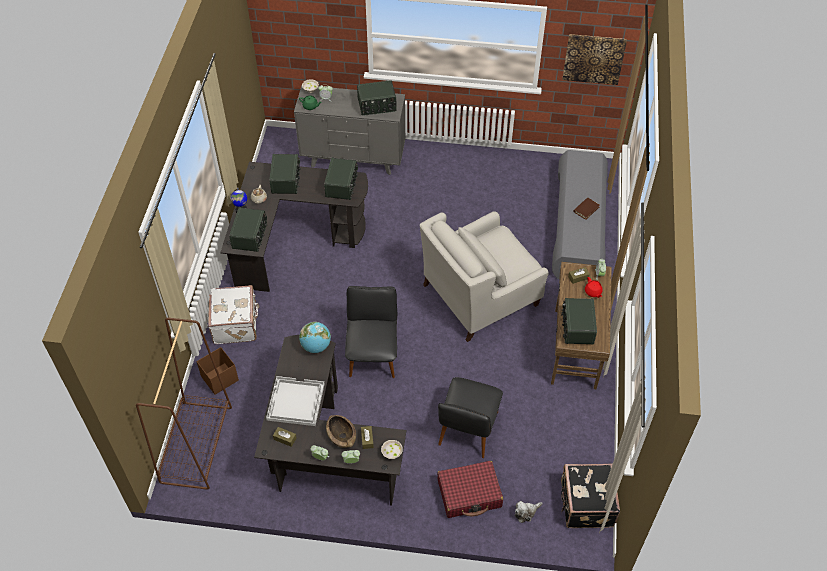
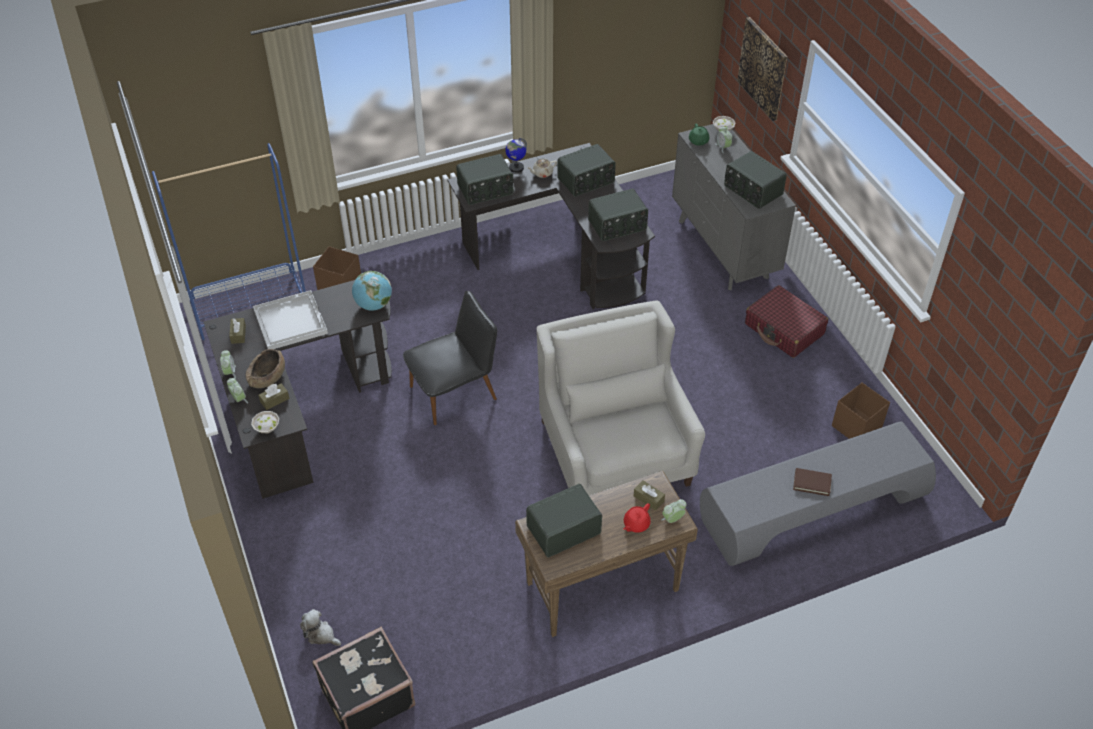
camera: 60 degrees right, 5 degrees down
brown clothes rack [136,318,232,489] -> blue clothes rack [152,143,306,340]
white suitcase [208,285,260,344] -> none
white armchair [420,212,549,342] -> white armchair turned 45 degrees clockwise [537,301,705,496]
red suitcase [437,461,503,518] -> red suitcase moved to [745,285,828,358]
black chair [438,377,503,458] -> none
picture [562,34,627,85] -> picture moved to [737,17,787,121]
none -> brown storage box [832,383,890,439]

